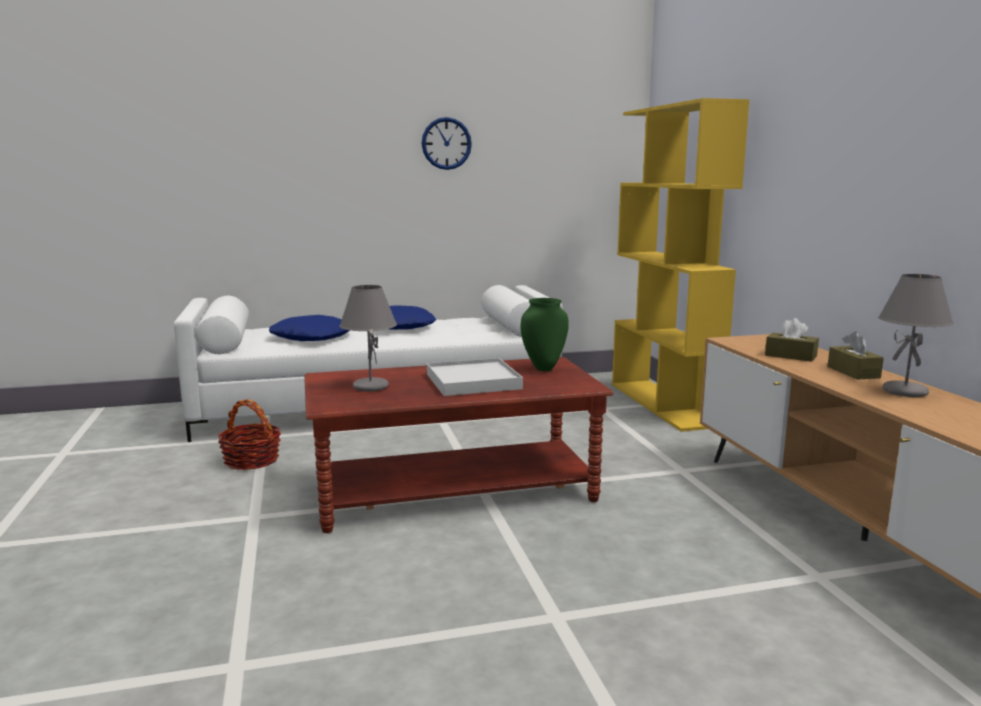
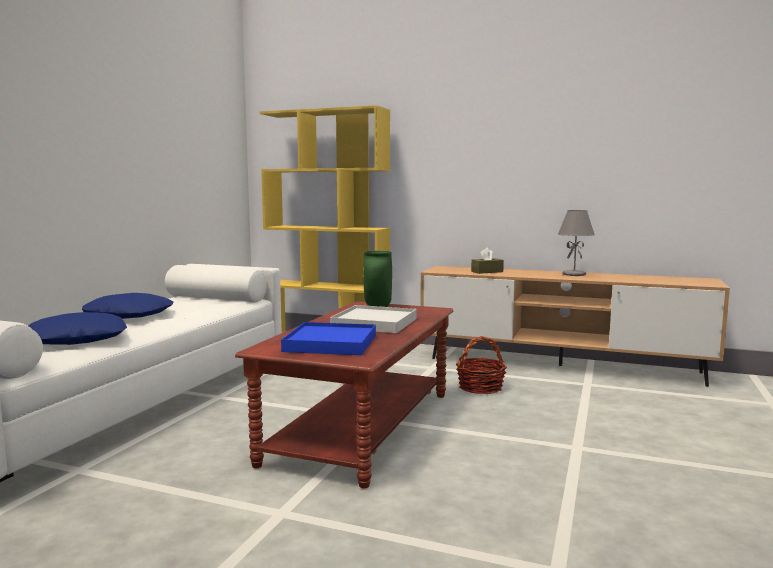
camera: 55 degrees left, 5 degrees down
basket [218,399,281,470] -> basket moved to [456,336,507,394]
grey table lamp [339,285,397,392] -> blue tray [281,322,376,355]
wall clock [422,117,472,170] -> none
brown tissue box [827,332,884,380] -> none

